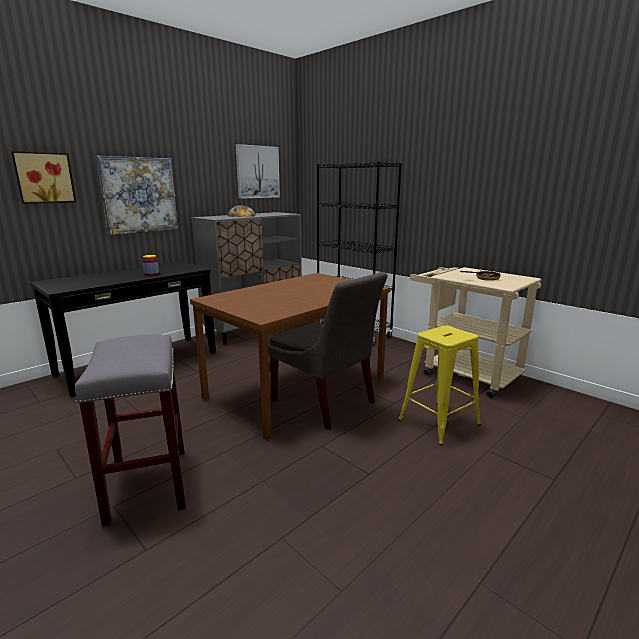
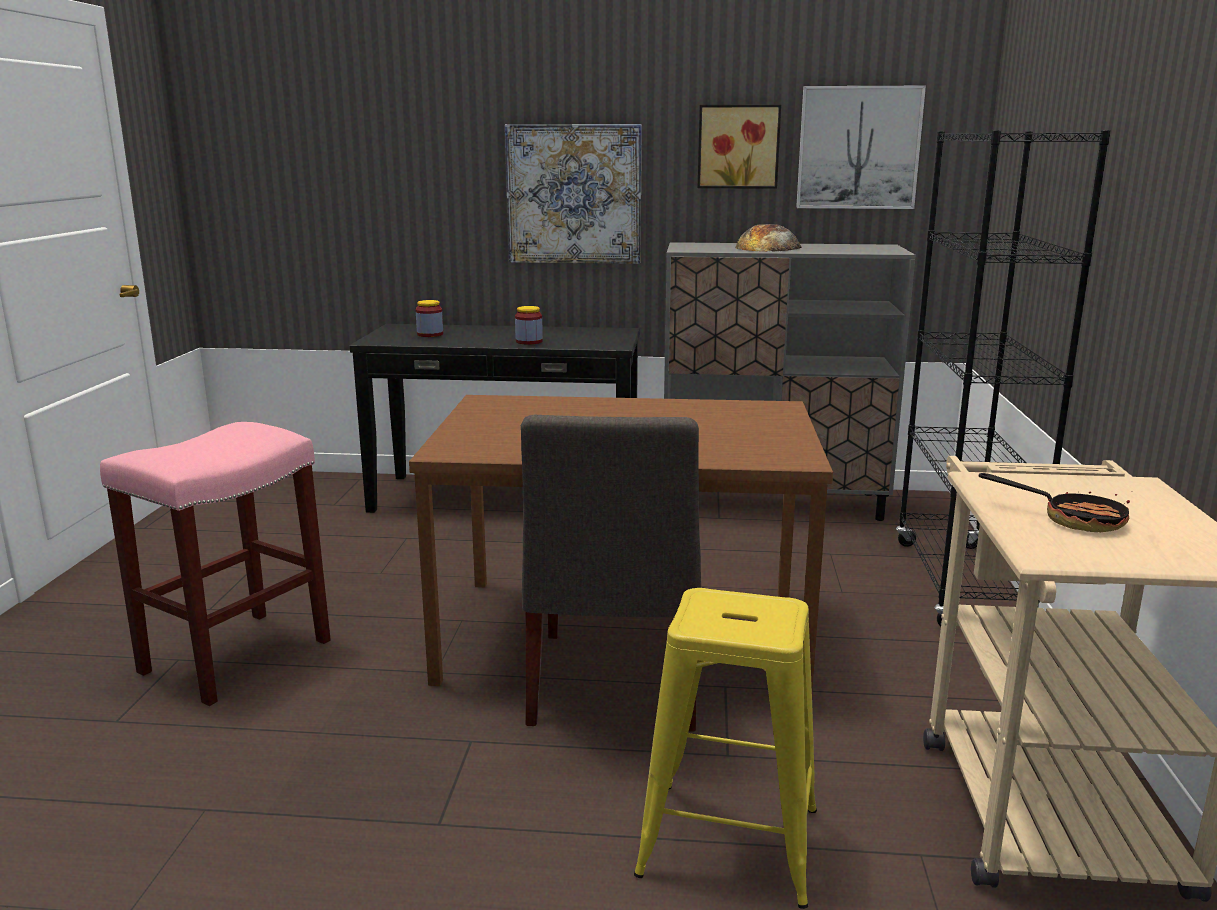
camera: 50 degrees right, 0 degrees up
picture [11,151,76,204] -> picture moved to [698,104,781,189]
grey stool [75,335,186,527] -> pink stool [100,422,331,706]
none -> jar [416,300,443,337]

